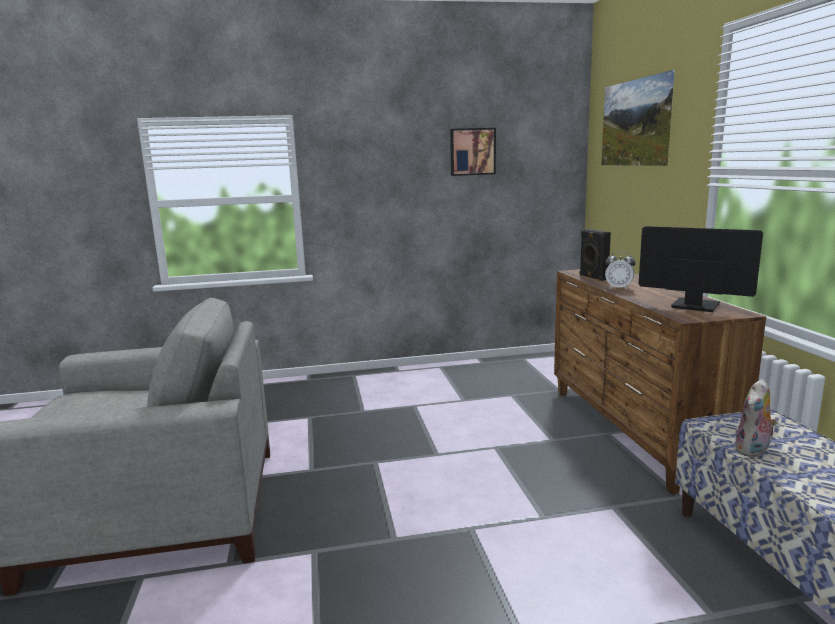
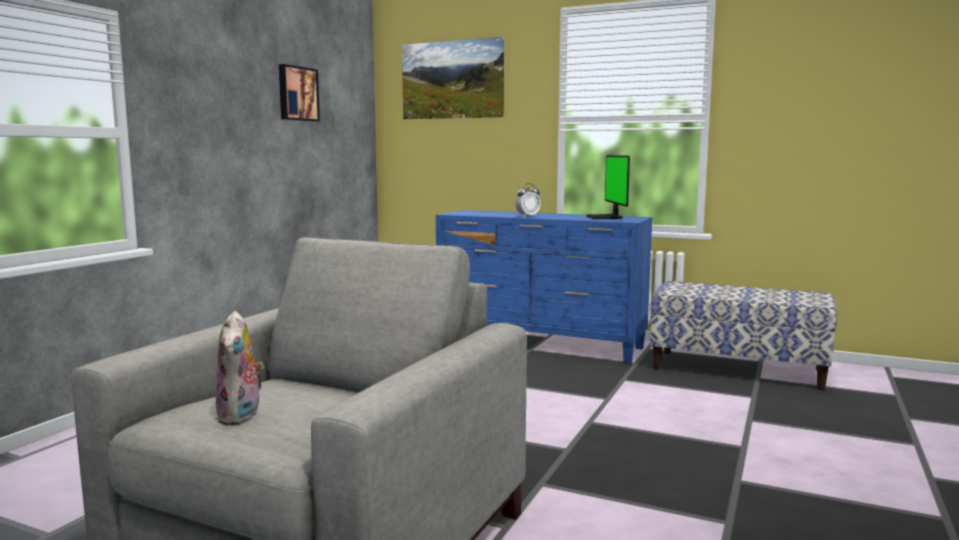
camera: 55 degrees left, 5 degrees down
brown dresser [554,269,766,494] -> blue dresser [436,210,652,364]
black speaker [580,229,611,281] -> none
monitor [639,226,763,312] -> monitor turned 75 degrees counterclockwise [586,155,630,219]
plush toy [735,379,777,457] -> plush toy moved to [216,311,264,426]

